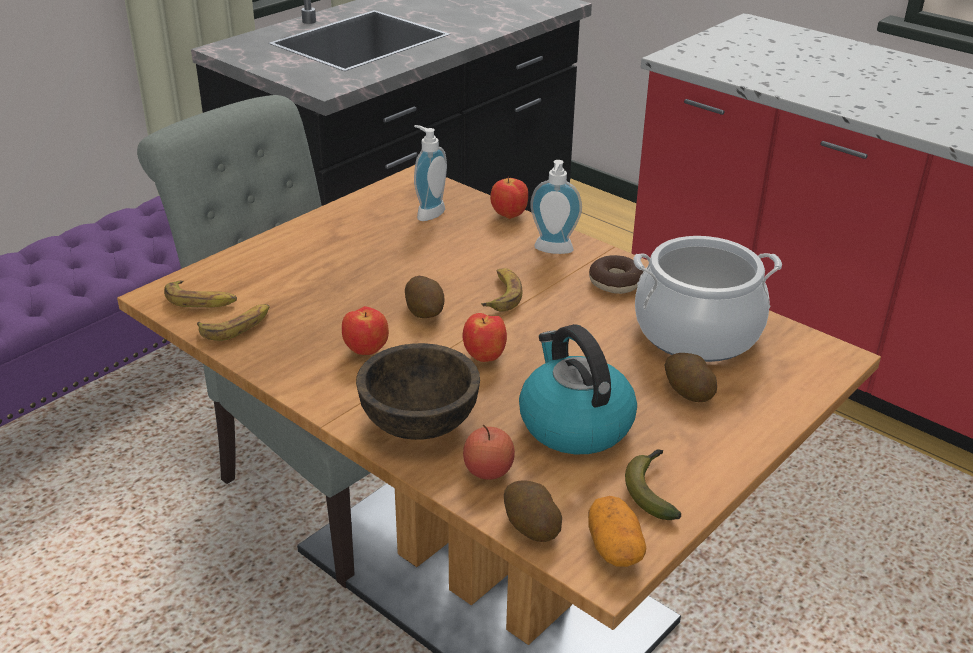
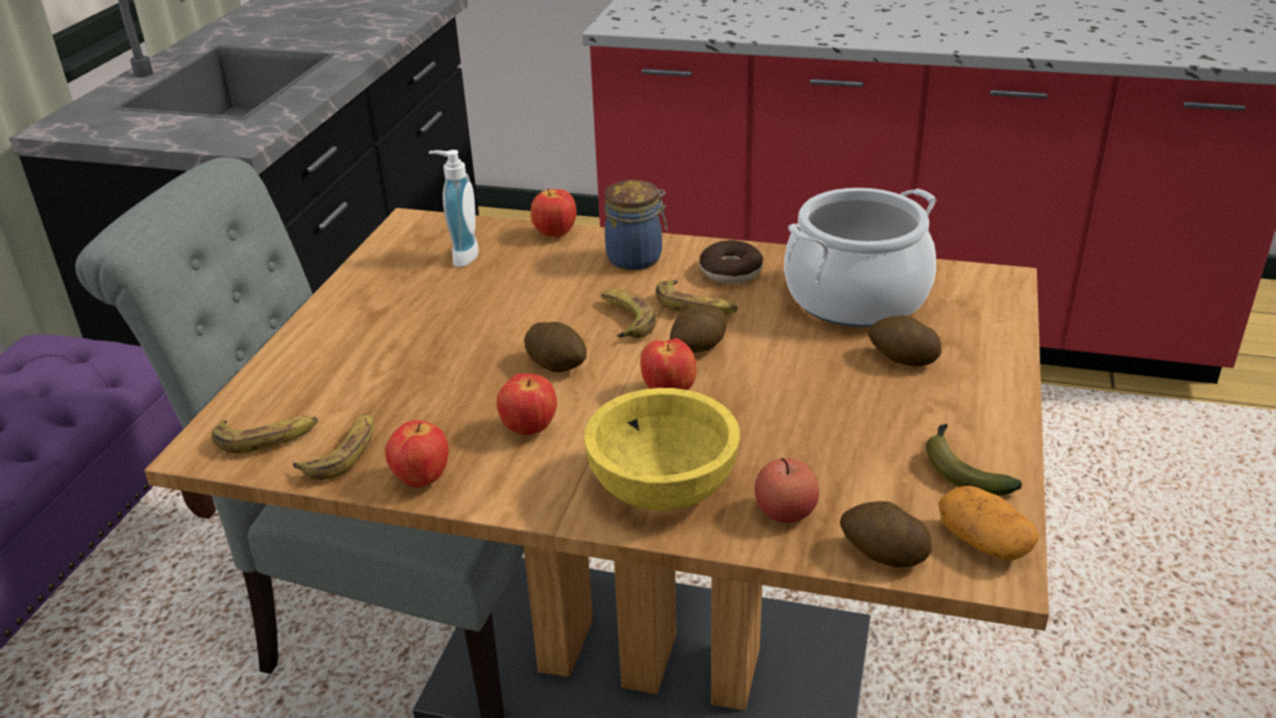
camera: 25 degrees left, 0 degrees up
brown bowl [356,343,480,440] -> yellow bowl [584,388,740,511]
kettle [519,324,637,454] -> none
soap dispenser [530,160,582,254] -> jar [605,180,668,270]
none -> apple [385,420,449,488]
none -> banana [655,280,738,315]
none -> potato [670,305,726,353]

